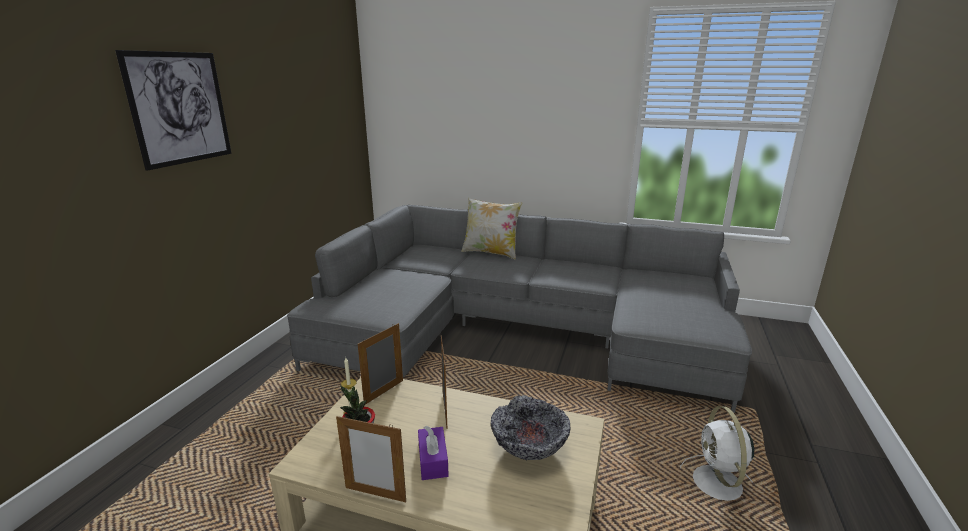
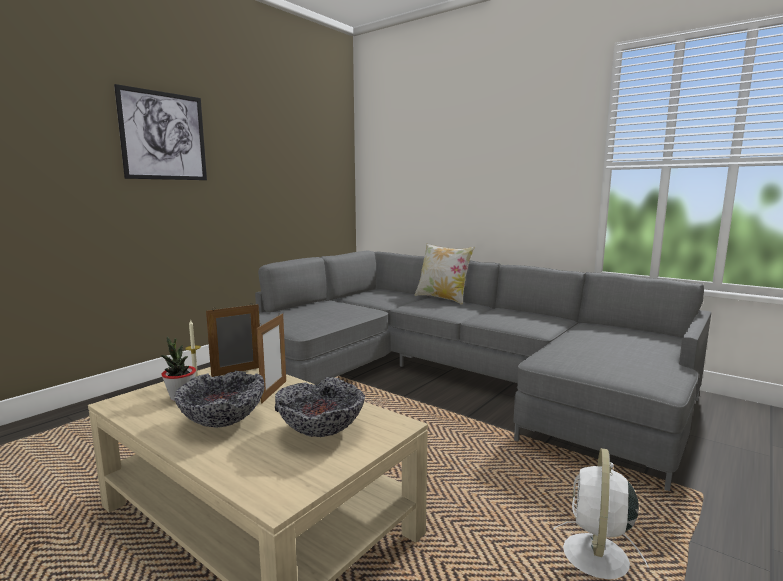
camera: 20 degrees right, 10 degrees down
picture frame [336,415,406,502] -> none
purple tissue box [418,426,449,480] -> bowl [174,371,265,428]

